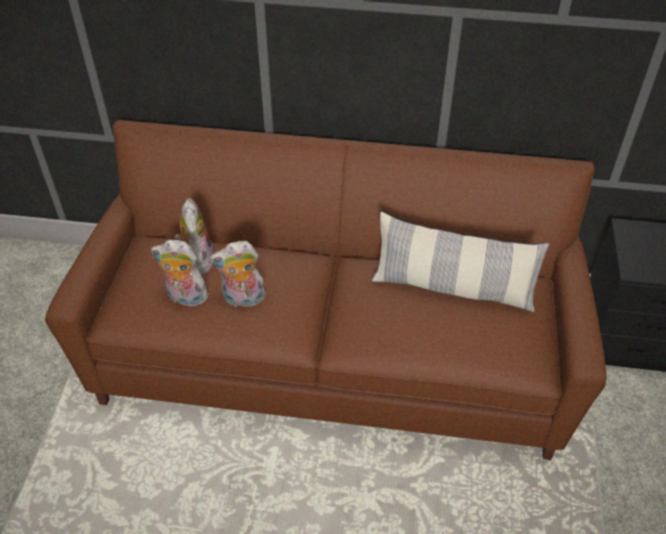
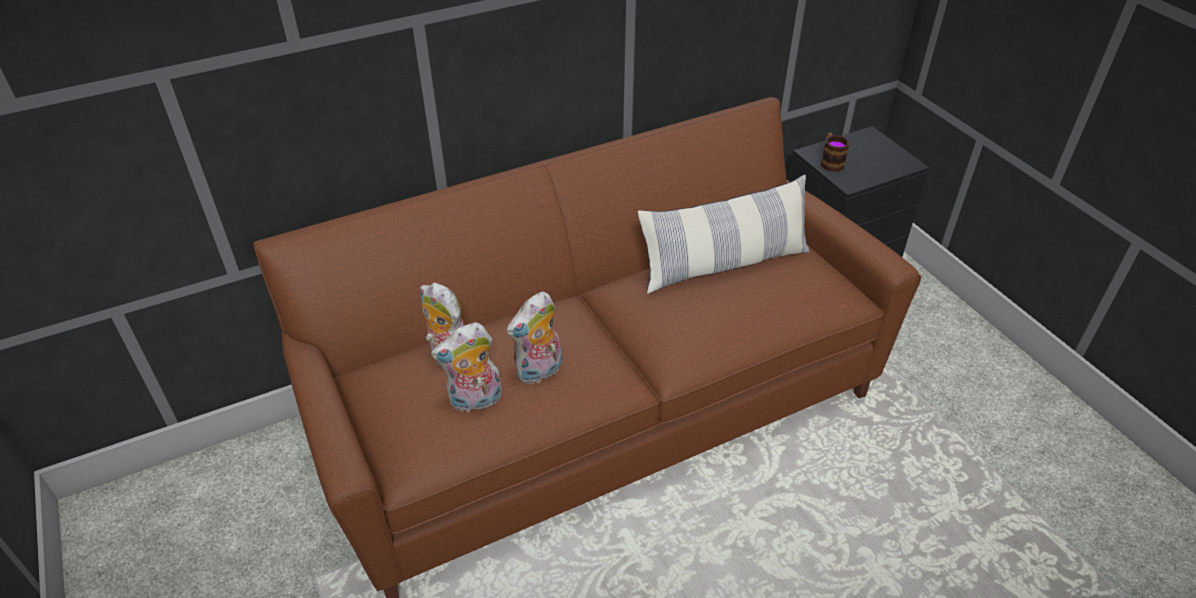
camera: 35 degrees left, 5 degrees down
none -> mug [821,132,850,172]

